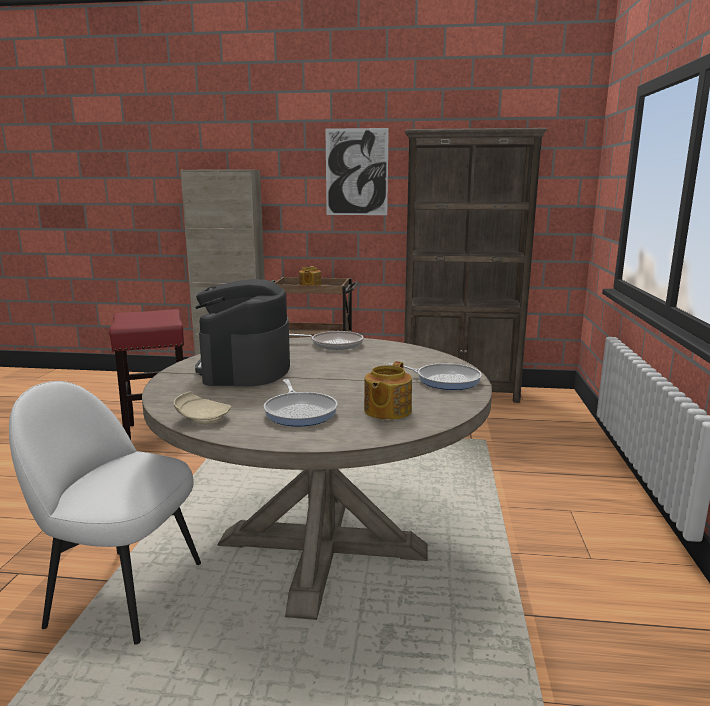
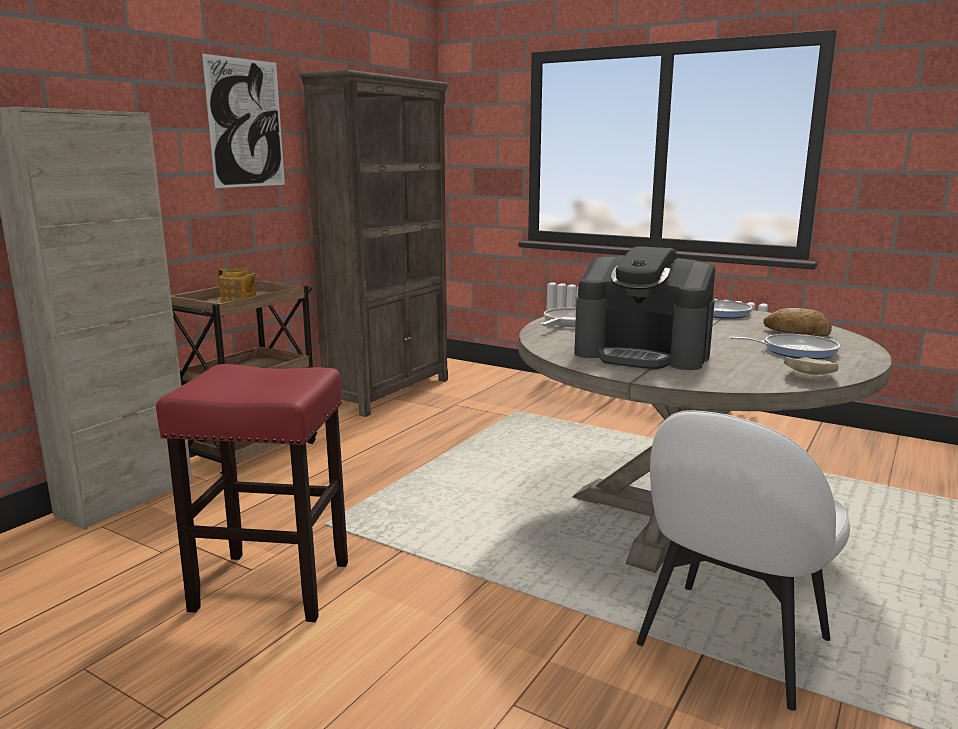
camera: 65 degrees left, 0 degrees up
teapot [364,361,412,420] -> bread [763,308,832,336]

